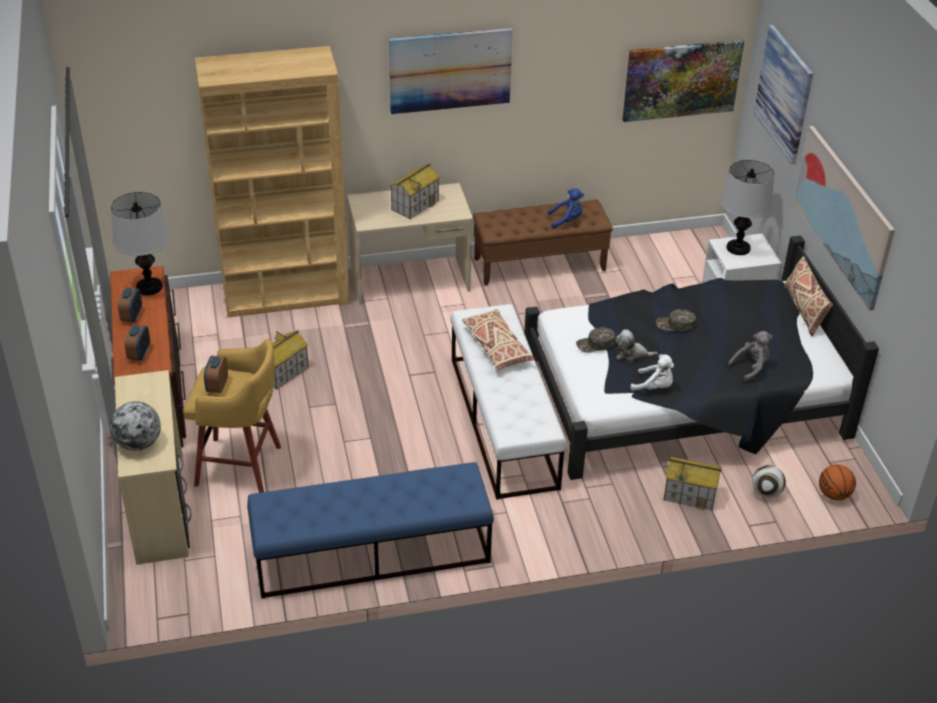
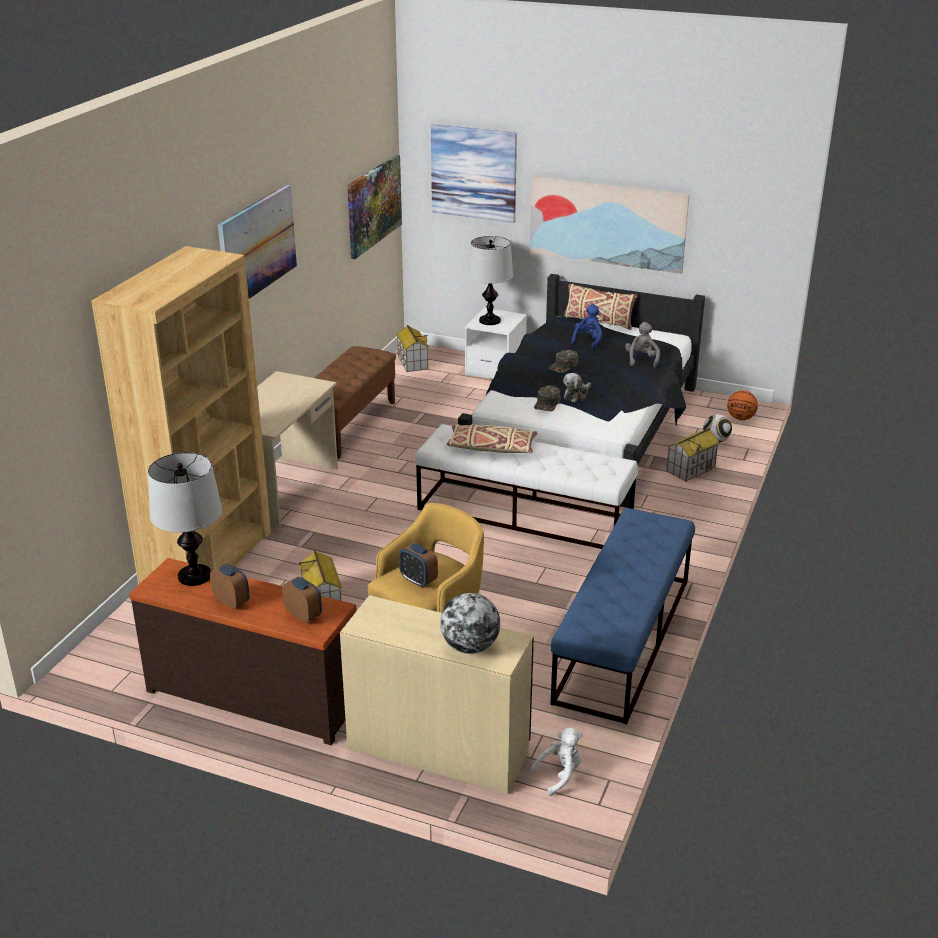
camera: 55 degrees left, 10 degrees down
toy house [390,164,440,219] -> toy house moved to [396,325,429,372]
blue plush toy [548,188,584,229] -> blue plush toy moved to [571,304,602,349]
white plush toy [630,354,674,391] -> white plush toy moved to [529,727,583,796]

